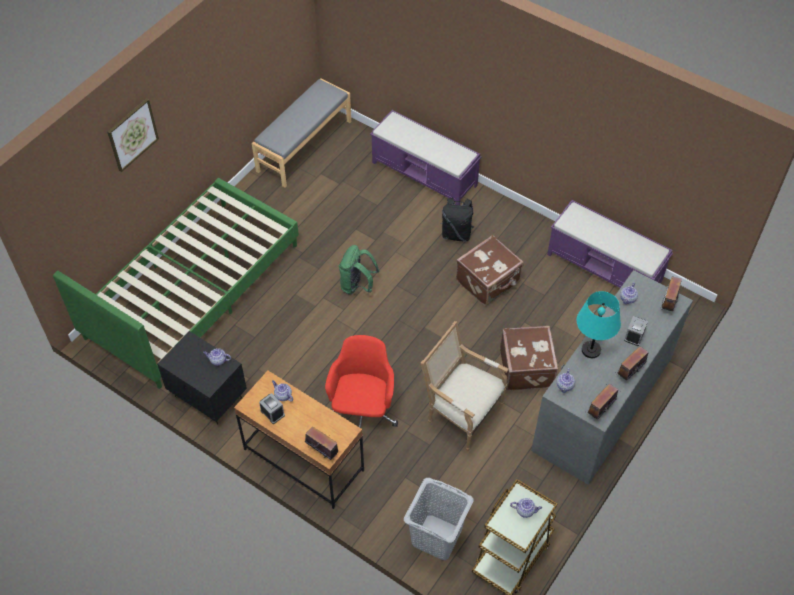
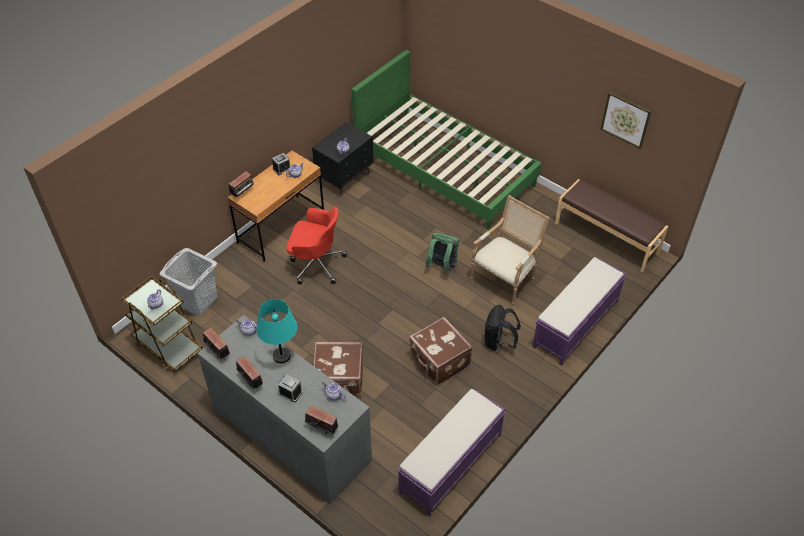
camera: 95 degrees right, 5 degrees down
picture [107,98,159,172] -> picture moved to [601,92,651,149]
grey bench [252,78,351,187] -> brown bench [555,179,668,272]
armchair [421,321,509,451] -> armchair moved to [470,195,550,305]

